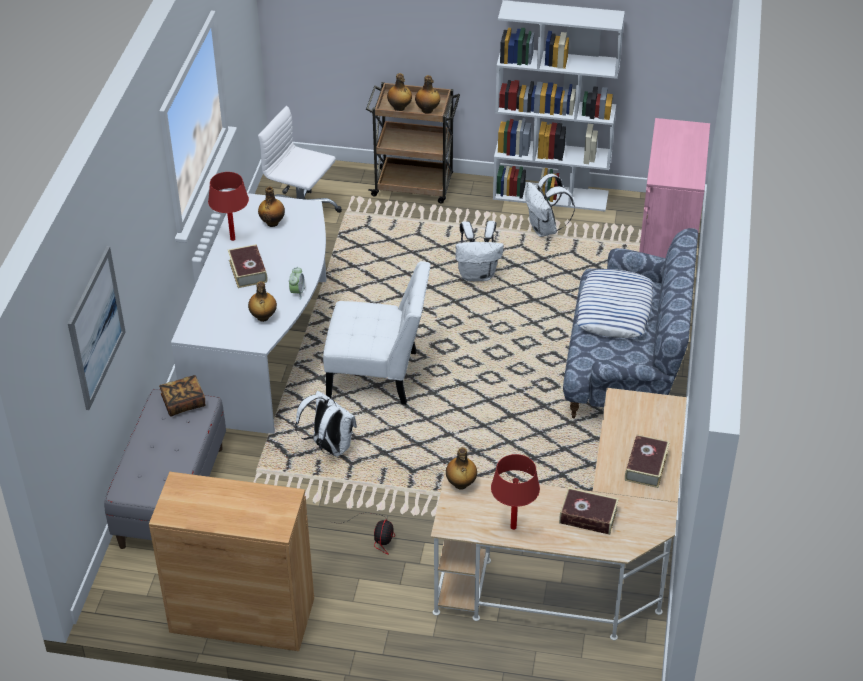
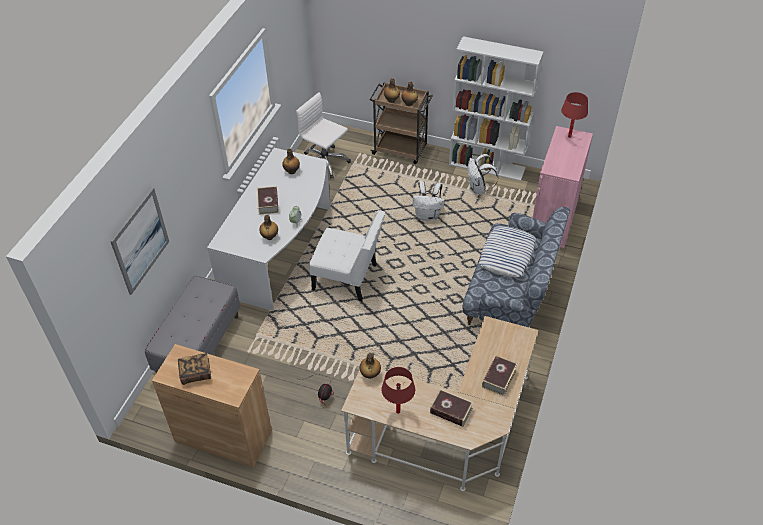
camera: 10 degrees right, 5 degrees up
book [159,375,205,416] -> book moved to [178,353,211,385]
red table lamp [208,172,249,241] -> red table lamp moved to [561,92,588,138]
white backpack [295,391,357,457] -> none

